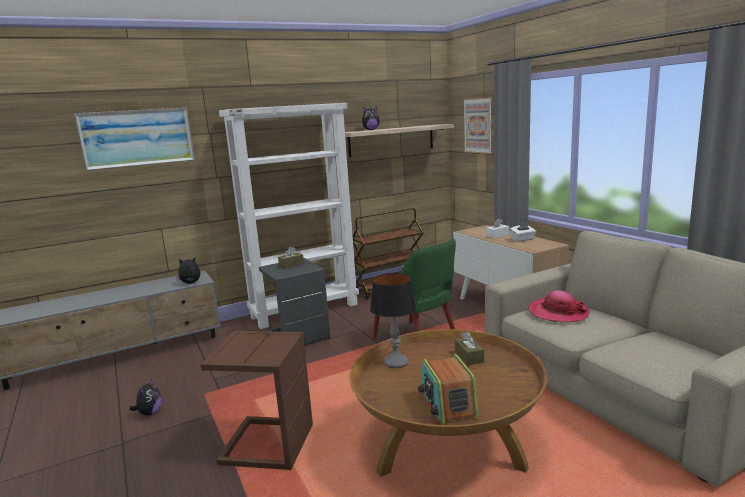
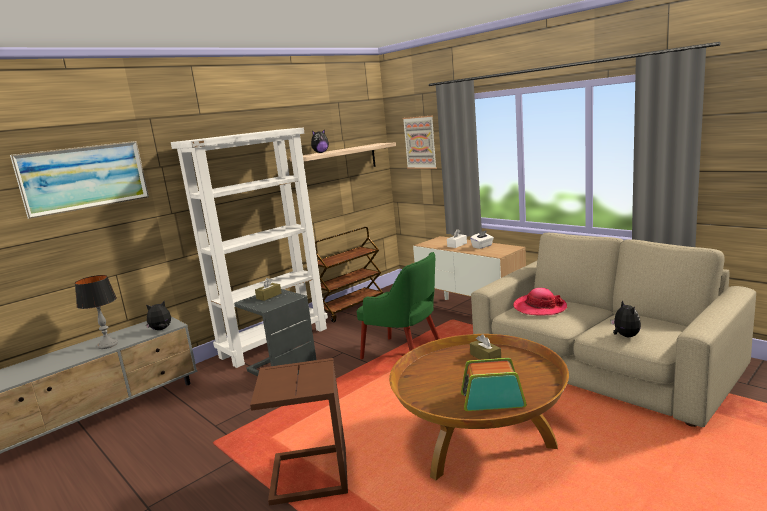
camera: 15 degrees left, 0 degrees up
plush toy [129,378,162,416] -> plush toy moved to [611,300,641,337]
table lamp [370,273,417,368] -> table lamp moved to [75,275,118,349]
radio [418,354,479,425] -> radio turned 120 degrees clockwise [461,358,527,411]

